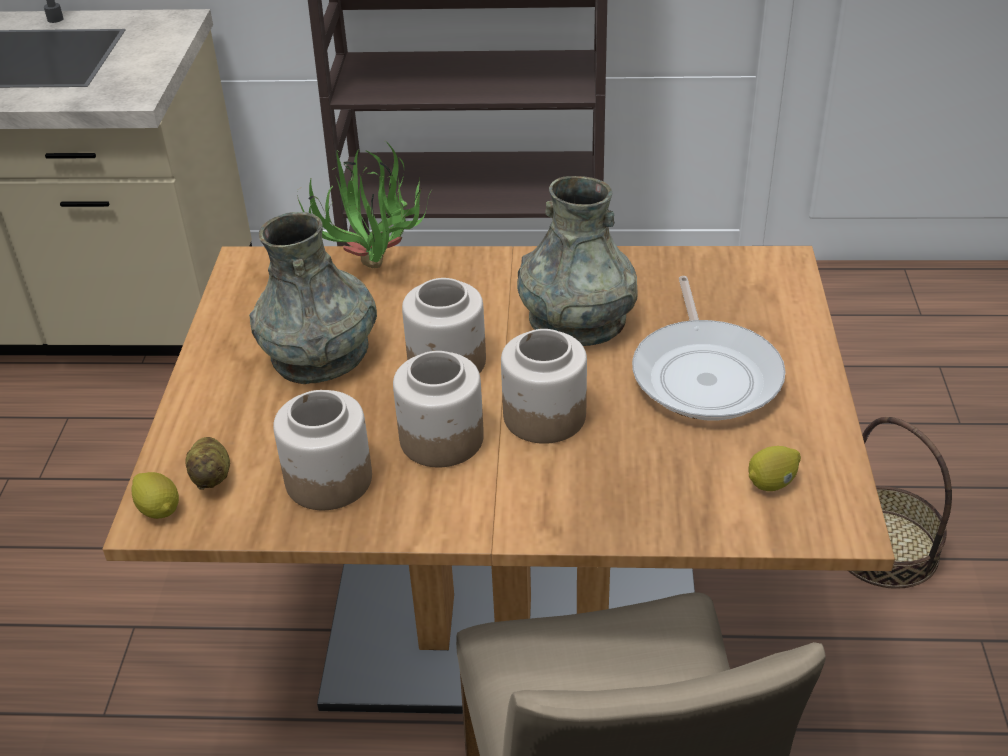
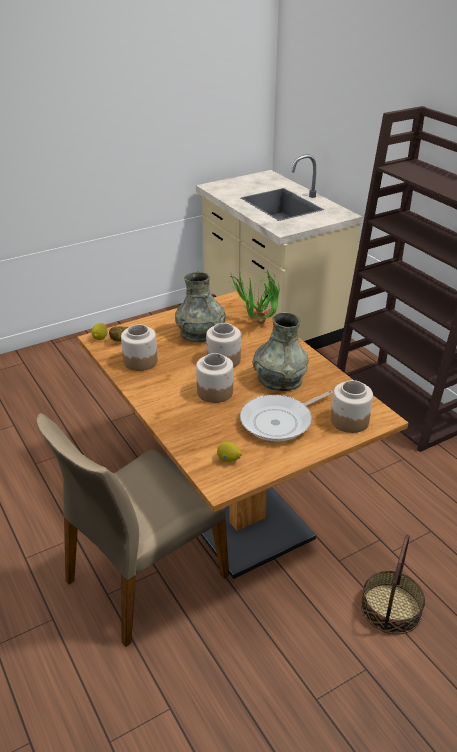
camera: 55 degrees right, 5 degrees down
jar [393,351,484,467] -> jar moved to [331,380,373,433]

